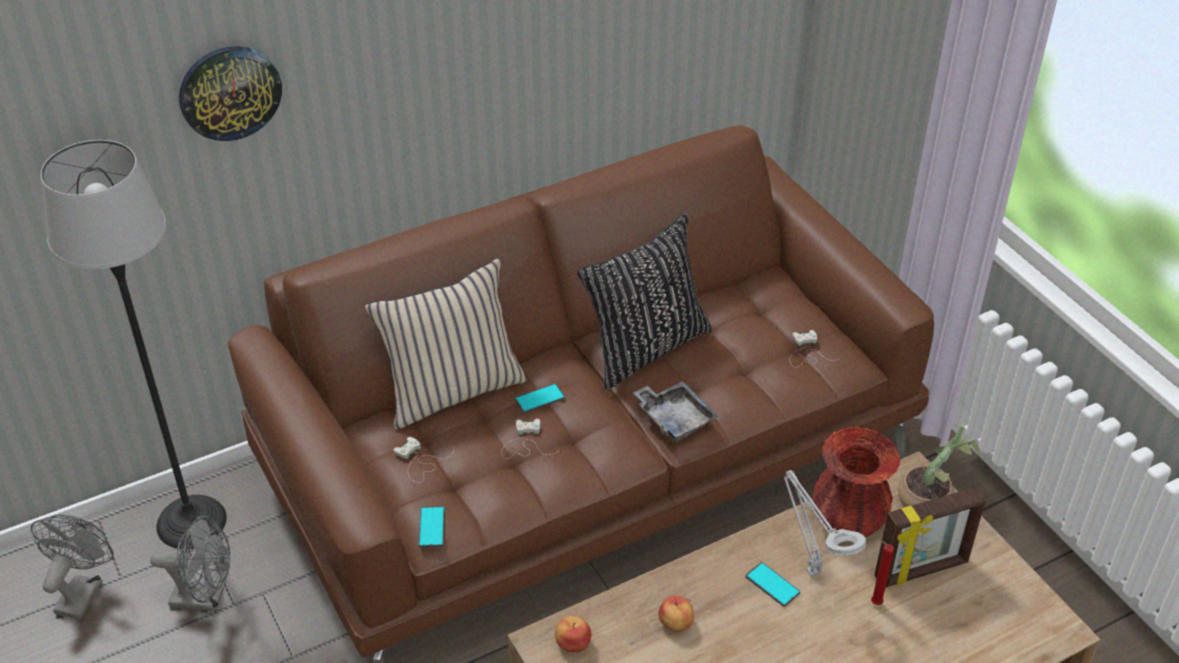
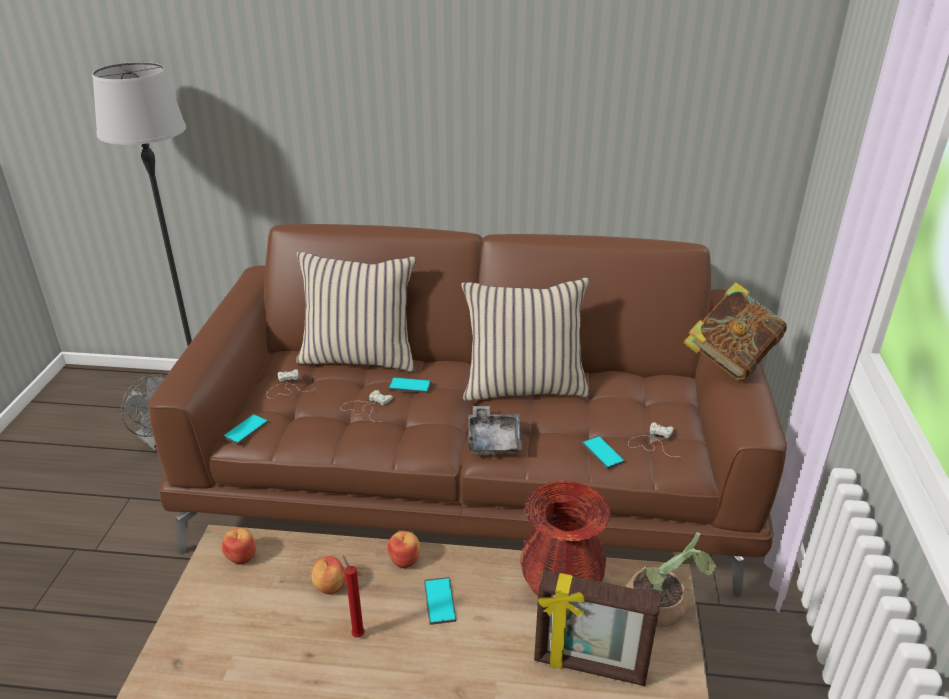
camera: 35 degrees right, 10 degrees down
grey fan [31,515,114,619] -> none
wall clock [179,46,282,141] -> none
black pillow [577,214,712,389] -> beige pillow [461,278,590,401]
grey table lamp [784,470,866,576] -> none
red candle [871,540,894,605] -> red candle moved to [343,555,365,637]
none -> apple [387,531,420,568]
none -> phone [582,436,625,469]
none -> book [683,282,787,381]

